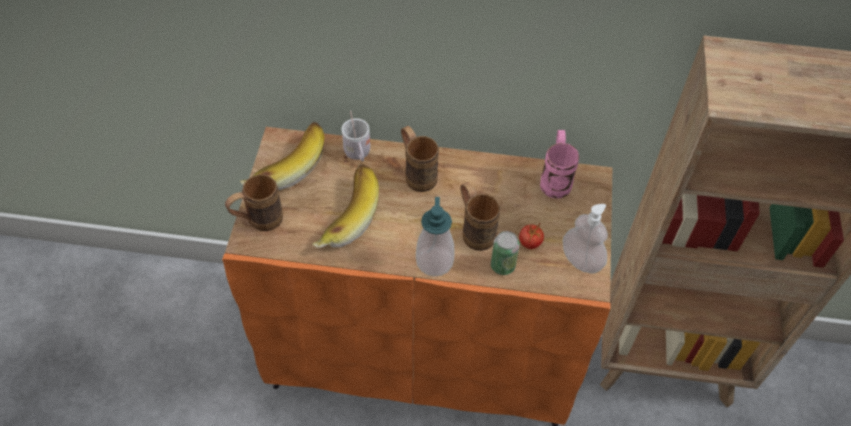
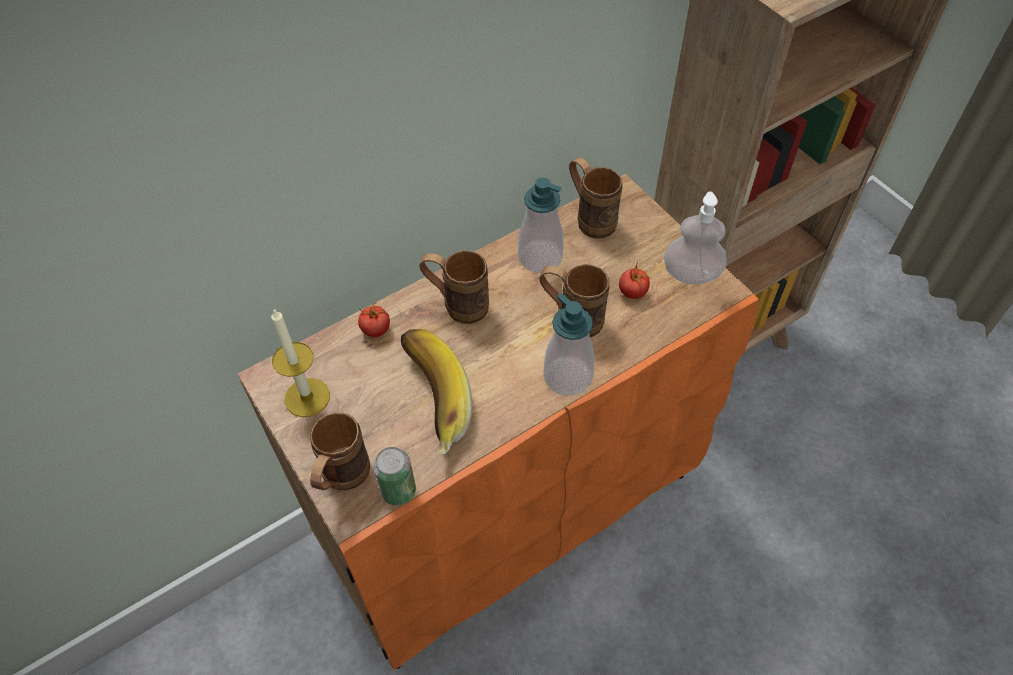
camera: 40 degrees left, 0 degrees up
banana [240,122,325,191] -> candle [271,308,330,417]
white mug [341,111,370,161] -> tomato [358,303,390,337]
can [491,231,520,275] -> can moved to [373,447,416,506]
pink mug [540,130,579,199] -> brown mug [569,157,623,239]
none -> soap dispenser [518,178,564,273]

